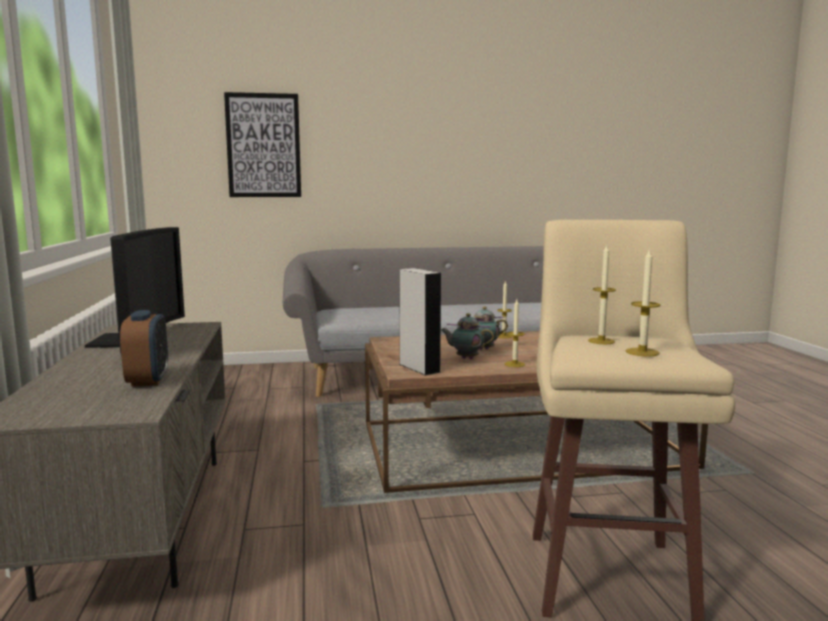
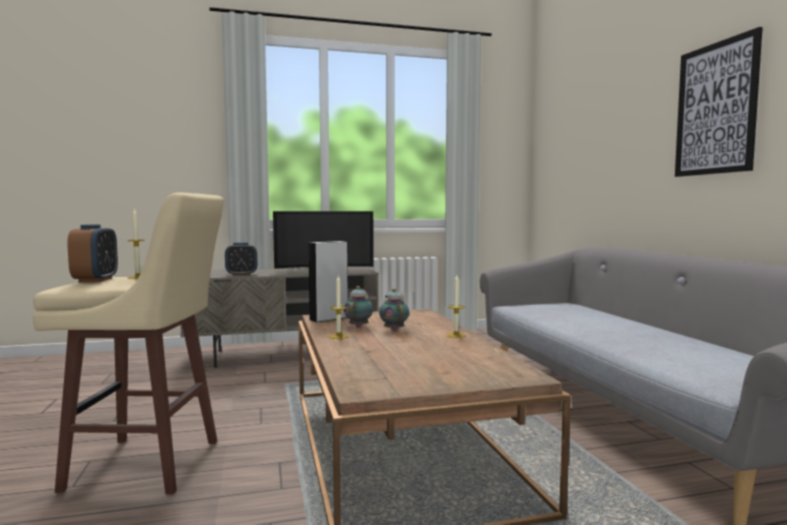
camera: 85 degrees right, 5 degrees down
picture [224,92,301,197] -> picture moved to [675,27,763,177]
candle [626,248,660,357] -> alarm clock [67,224,118,283]

